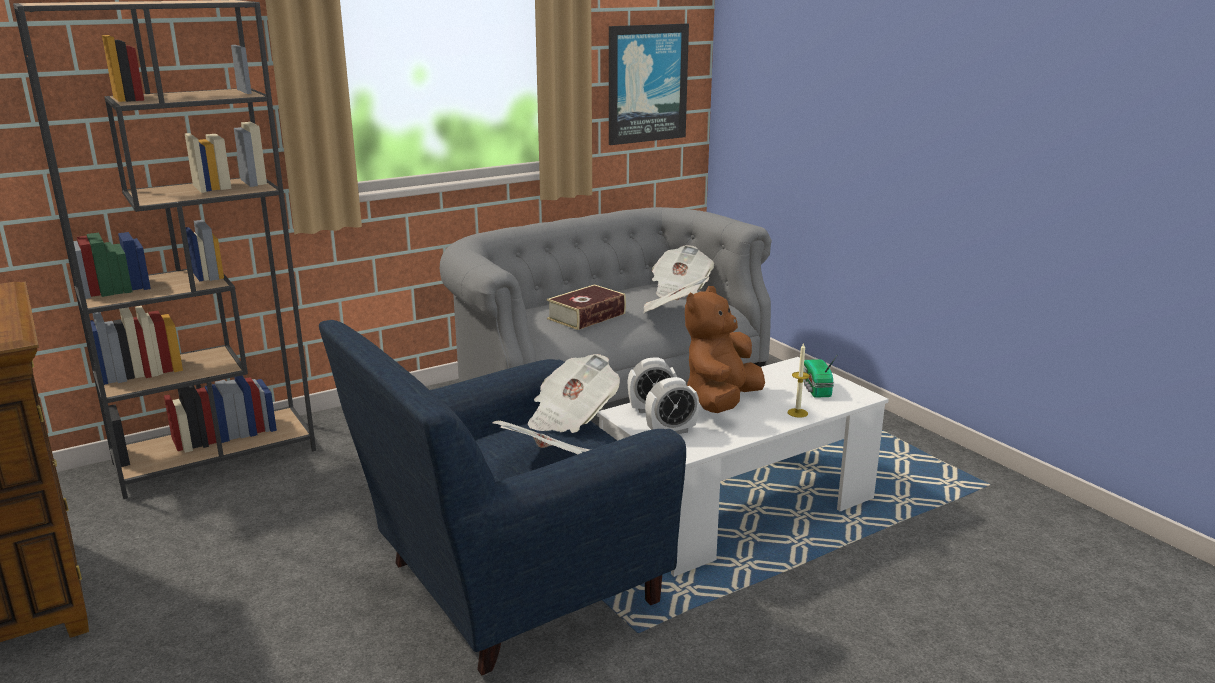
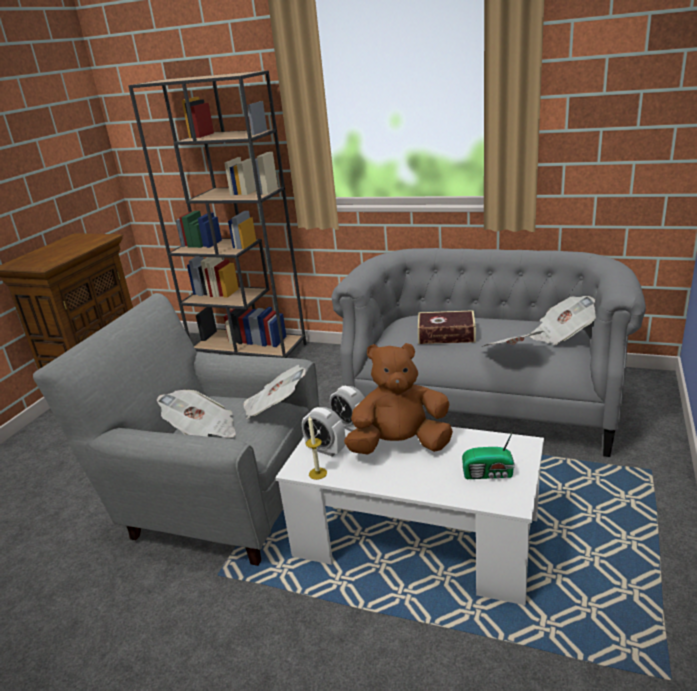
camera: 55 degrees right, 5 degrees up
blue armchair [319,320,686,675] -> grey armchair [33,293,319,566]
picture [609,24,689,145] -> none
candle [788,342,810,418] -> candle moved to [306,415,327,480]
radio [803,354,838,398] -> radio turned 135 degrees counterclockwise [462,427,515,479]

